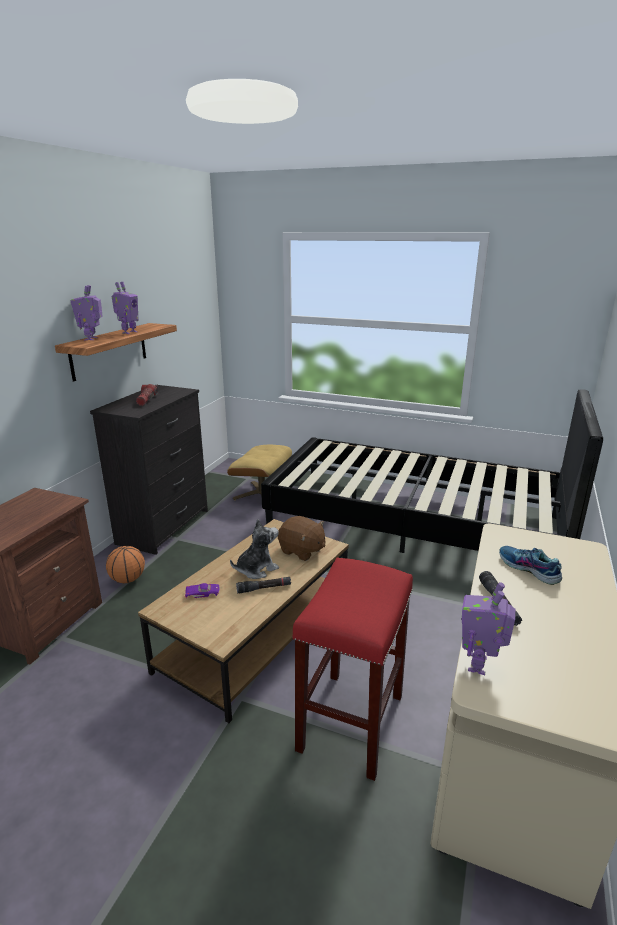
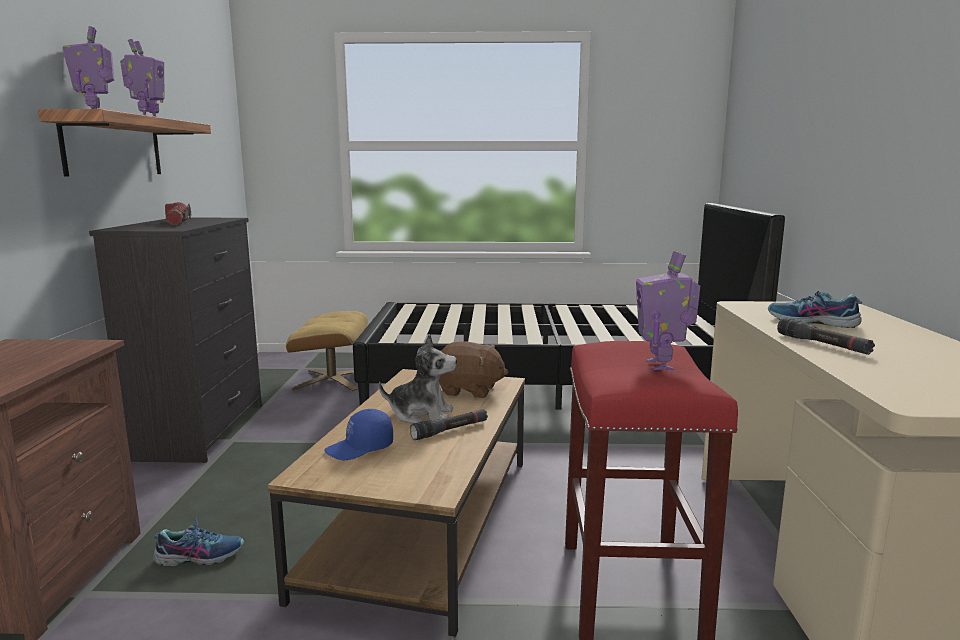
camera: 20 degrees left, 10 degrees down
basketball [106,546,145,583] -> none
purple toy car [185,583,220,598] -> blue cap [324,409,393,460]
plush toy [230,519,279,579] -> plush toy turned 60 degrees clockwise [379,334,457,424]
toy robot [462,582,515,675] -> toy robot moved to [636,251,700,370]
none -> shoe [153,515,244,567]

